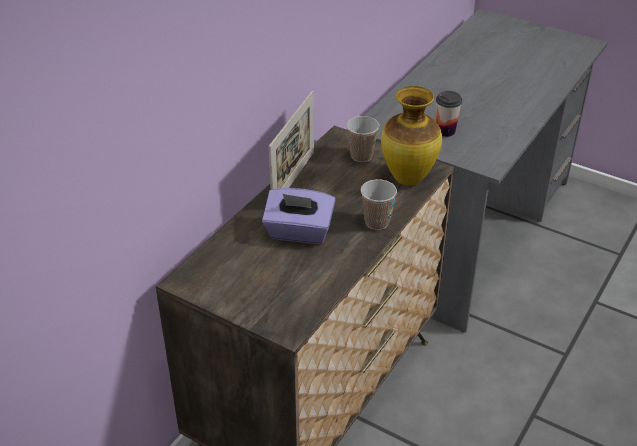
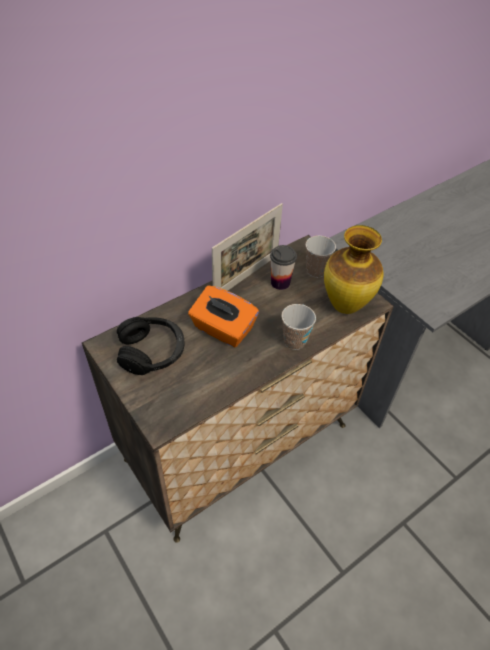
camera: 20 degrees right, 10 degrees up
purple tissue box [262,188,336,244] -> orange tissue box [188,285,259,347]
cup [436,91,462,137] -> cup moved to [270,245,297,290]
none -> black headphones [117,317,185,375]

